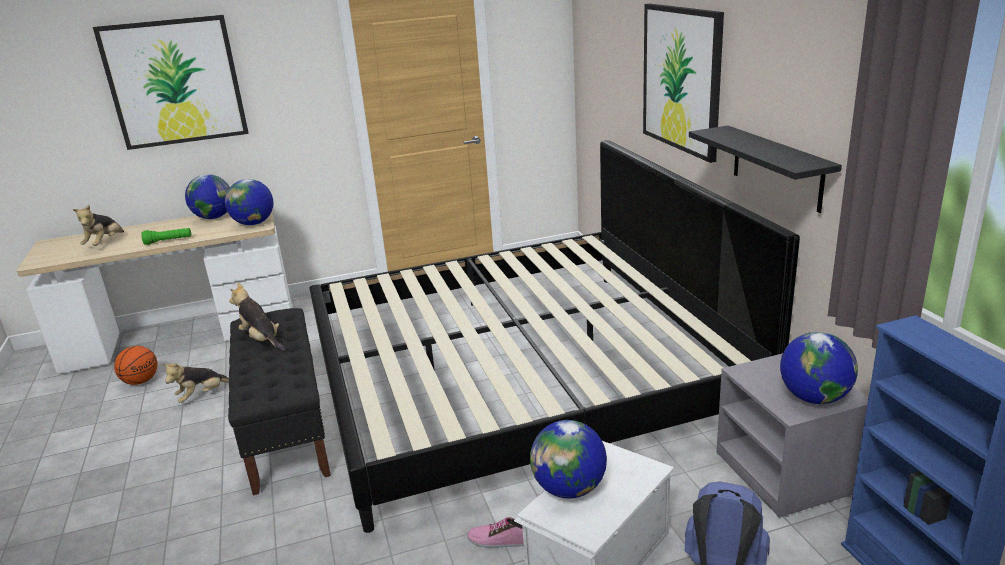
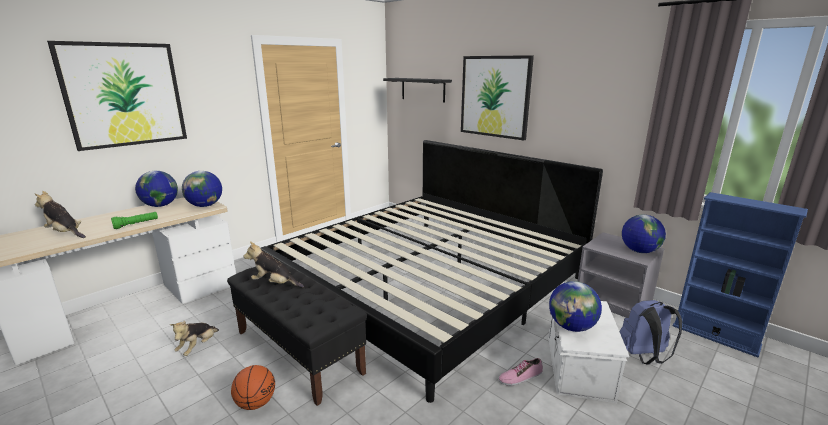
camera: 30 degrees left, 5 degrees down
plush toy [73,205,124,246] -> plush toy turned 135 degrees clockwise [35,191,86,238]
basketball [114,346,157,385] -> basketball moved to [231,365,275,410]
black shelf [689,126,842,213] -> black shelf moved to [383,78,452,102]

